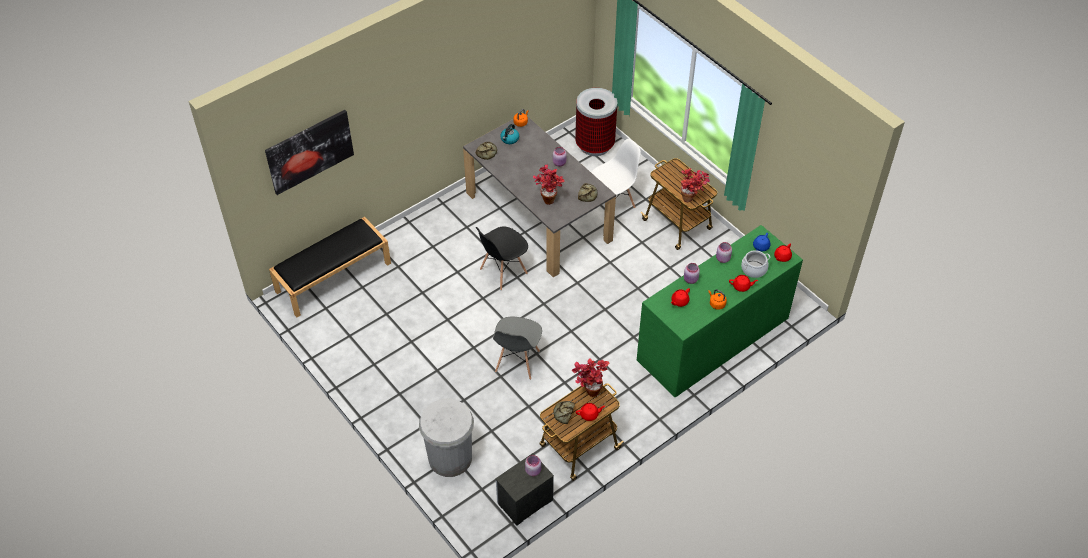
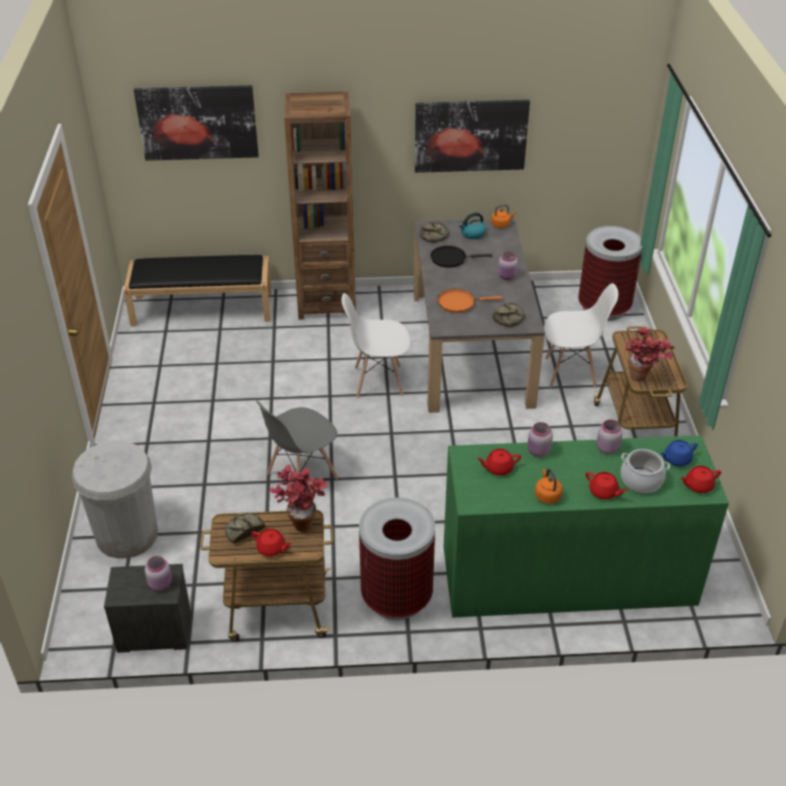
camera: 35 degrees right, 10 degrees down
black chair [476,226,528,290] -> white chair [342,293,411,398]
potted plant [533,165,564,205] -> orange frying pan [437,289,502,313]
none -> brown bookcase [284,92,356,320]
none -> trash can [359,498,435,620]
none -> picture [415,100,530,173]
none -> black frying pan [430,246,492,268]

